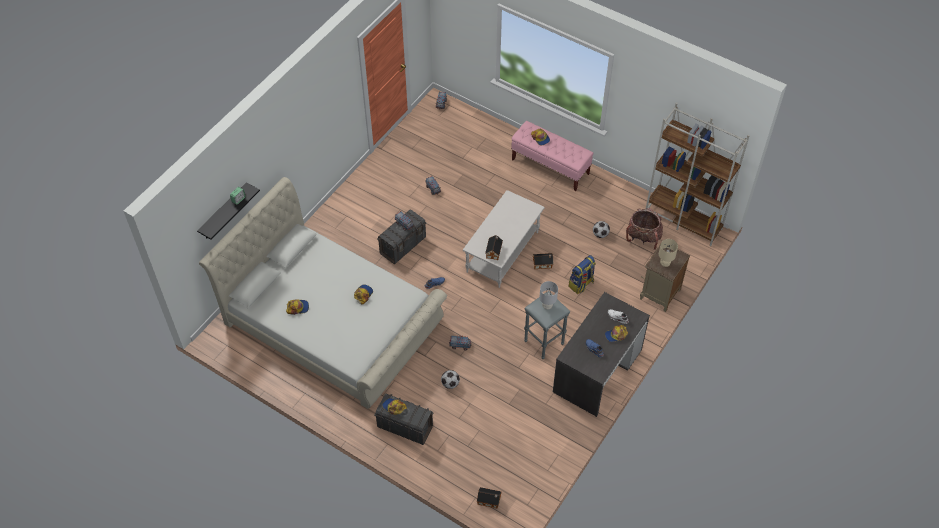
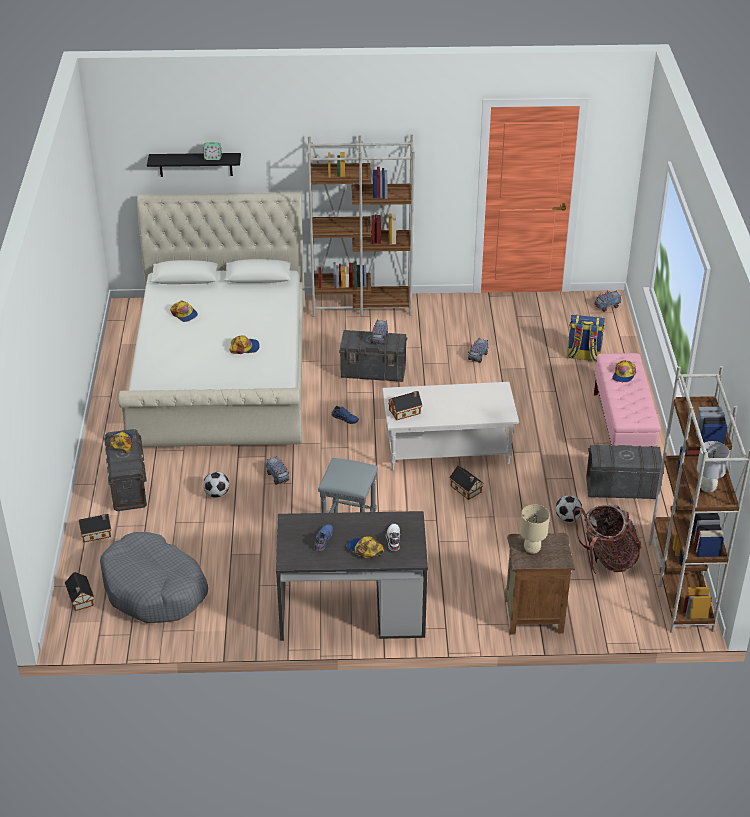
camera: 55 degrees right, 15 degrees down
grey table lamp [539,281,558,310] -> grey table lamp moved to [697,441,730,492]
backpack [568,255,596,294] -> backpack moved to [567,315,605,361]
none -> toy house [79,514,112,543]
none -> grey dog bed [100,532,208,623]
none -> brown bookcase [307,134,415,317]
none -> grey storage box [586,444,664,499]

